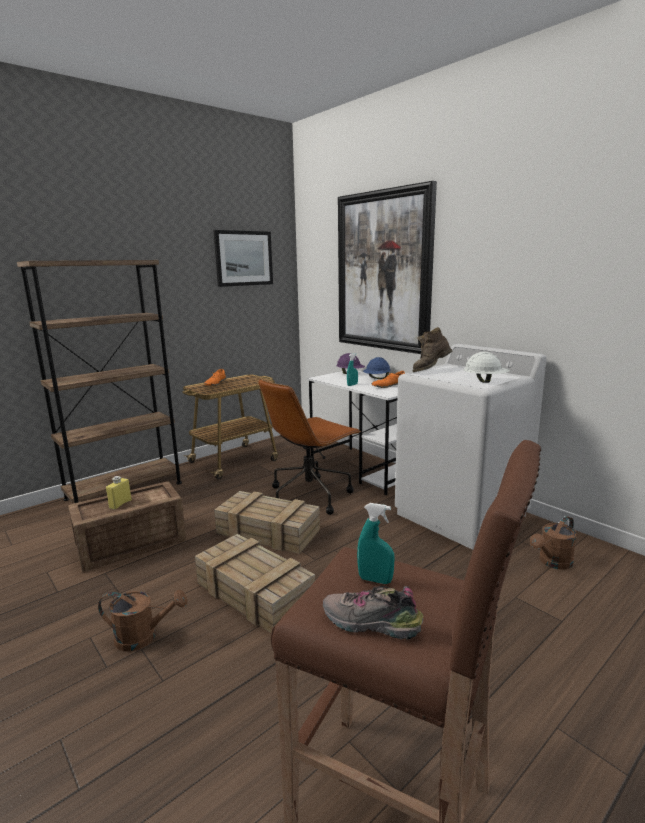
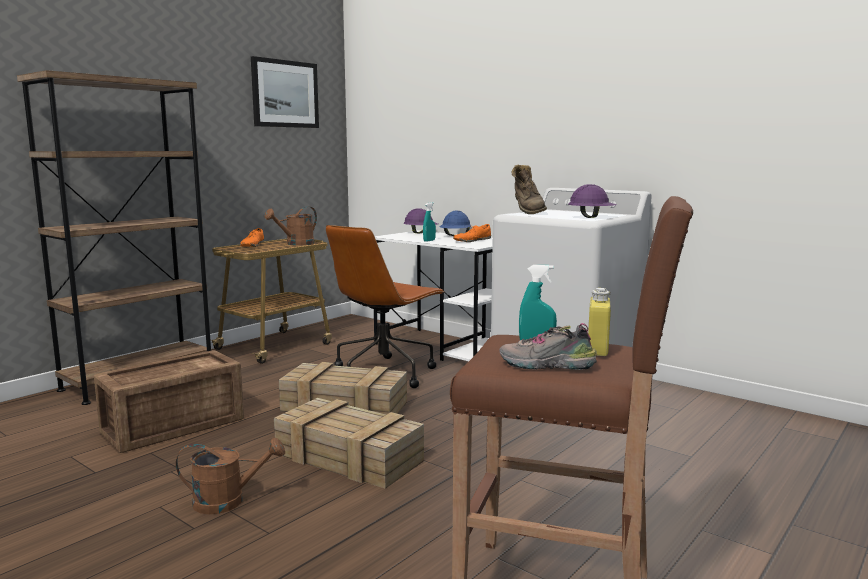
camera: 10 degrees left, 5 degrees down
yellow bottle [106,476,132,510] -> yellow bottle moved to [588,288,611,356]
picture [338,181,437,354] -> none
brown boot [412,327,452,372] -> brown boot turned 60 degrees counterclockwise [512,164,547,214]
white hard hat [463,352,510,383] -> purple hard hat [568,184,617,218]
brown watering can [530,516,577,570] -> brown watering can moved to [264,206,317,245]

